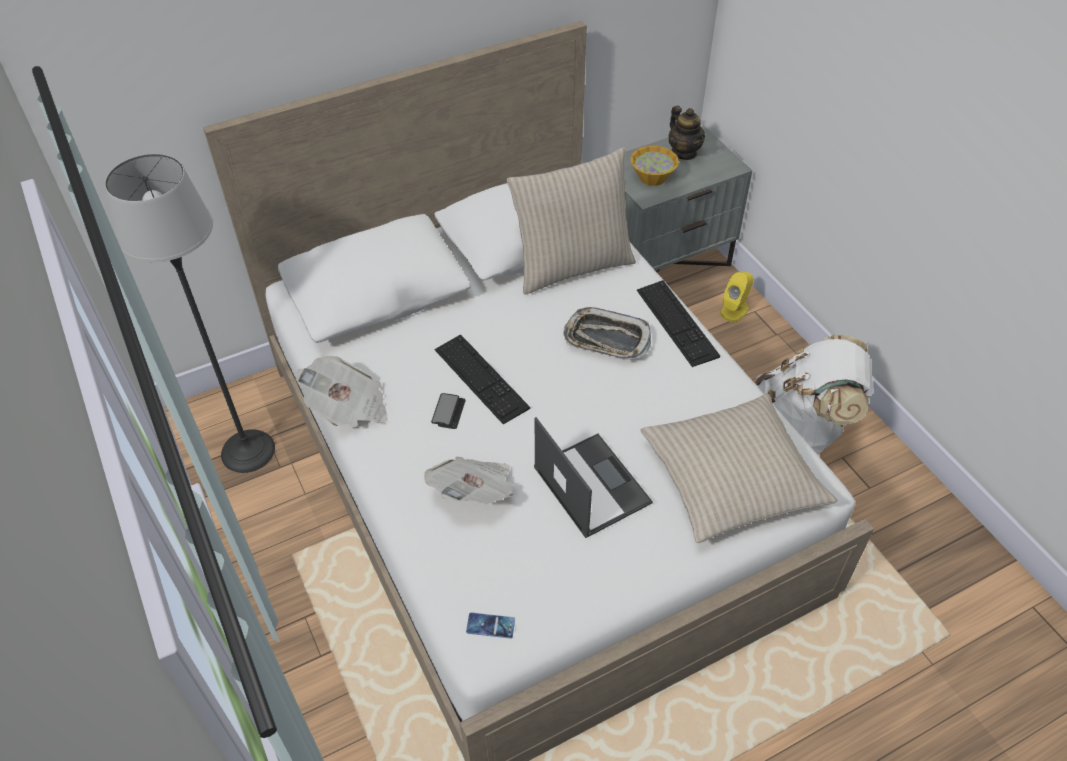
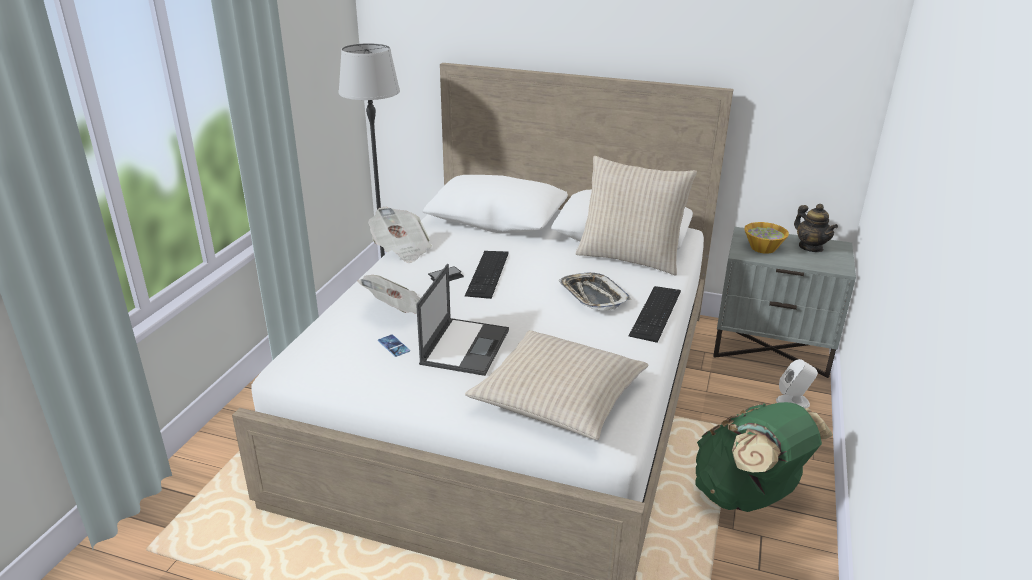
camera: 45 degrees right, 20 degrees down
phone [466,612,515,639] -> phone moved to [378,335,410,357]
teapot [669,106,705,160] -> teapot turned 45 degrees counterclockwise [794,204,838,252]
yellow speaker [720,272,753,322] -> white speaker [776,359,818,409]
white backpack [754,334,872,454] -> green backpack [696,402,833,512]

